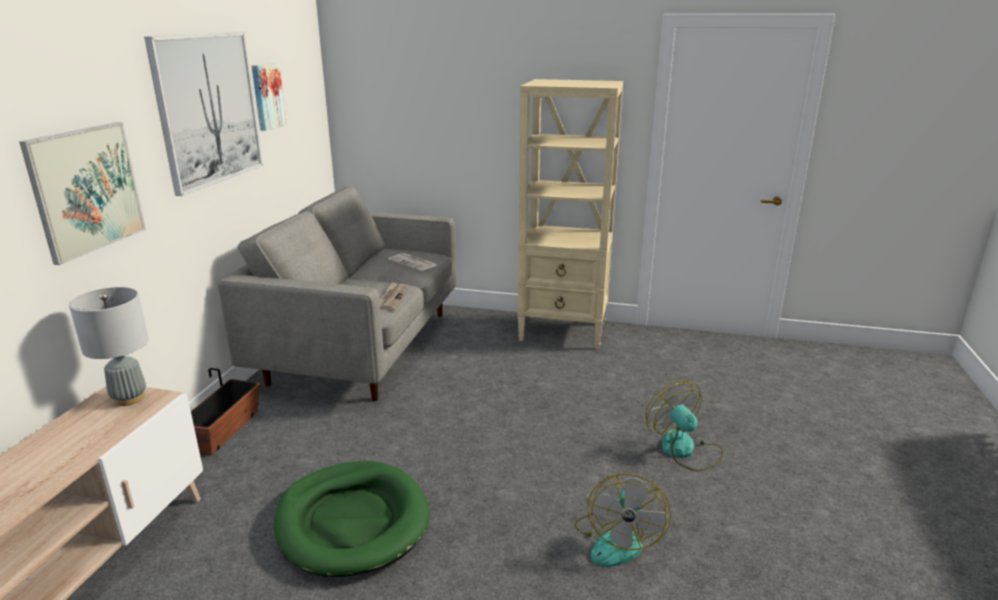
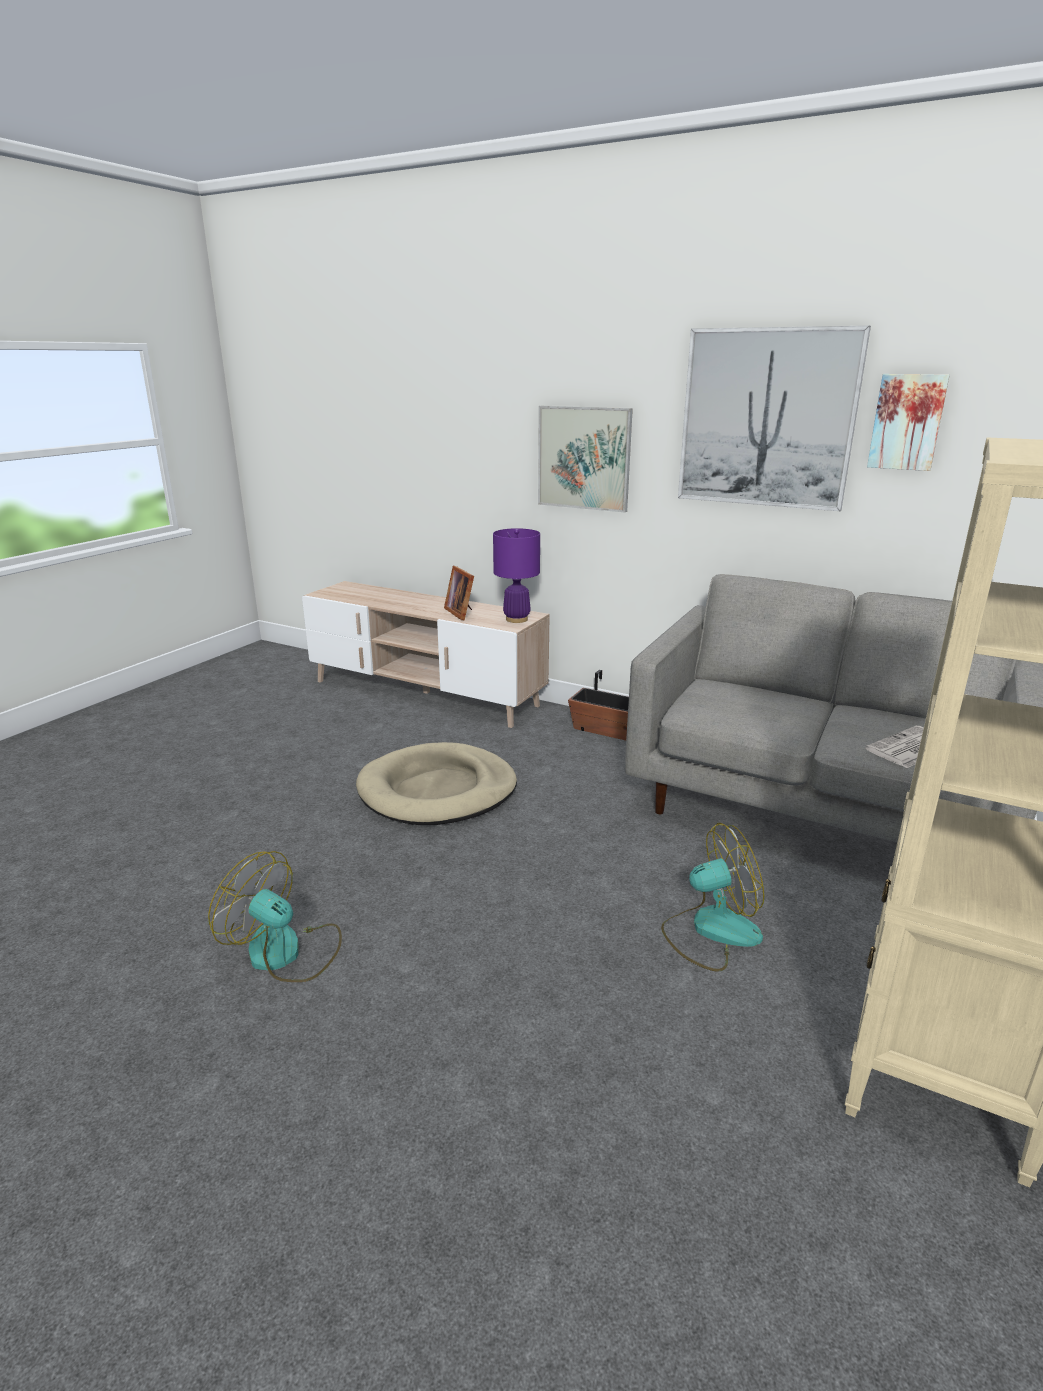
camera: 105 degrees right, 0 degrees up
grey table lamp [69,287,149,406] -> purple table lamp [493,528,540,623]
green dog bed [274,461,430,577] -> beige dog bed [356,742,517,825]
newspaper [380,282,409,310] -> none
fan [645,380,723,472] -> fan moved to [661,823,764,972]
none -> picture frame [444,566,474,620]

